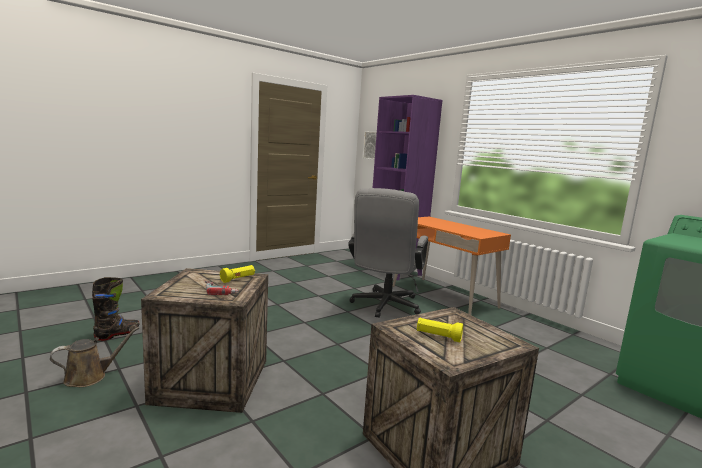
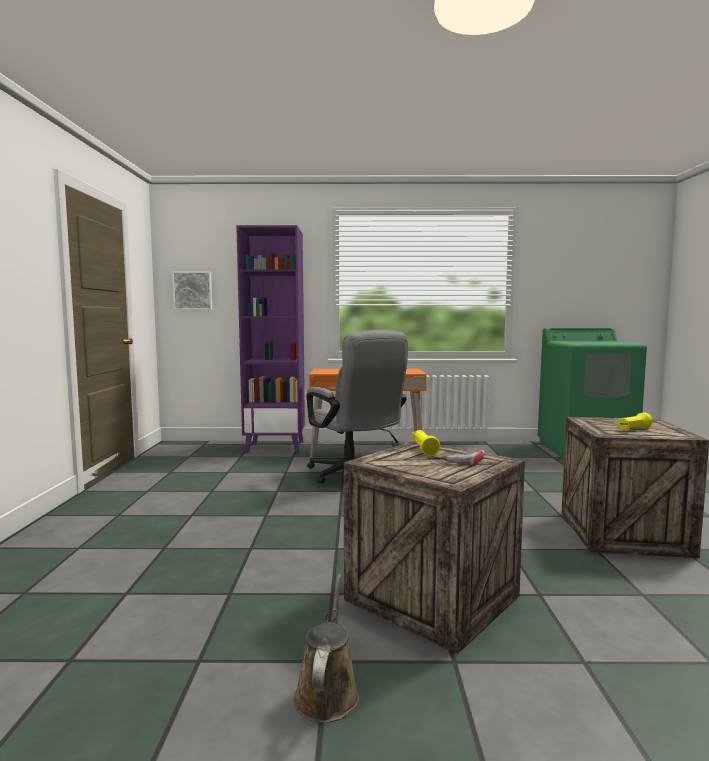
camera: 50 degrees left, 5 degrees down
black boot [92,277,140,341] -> none

